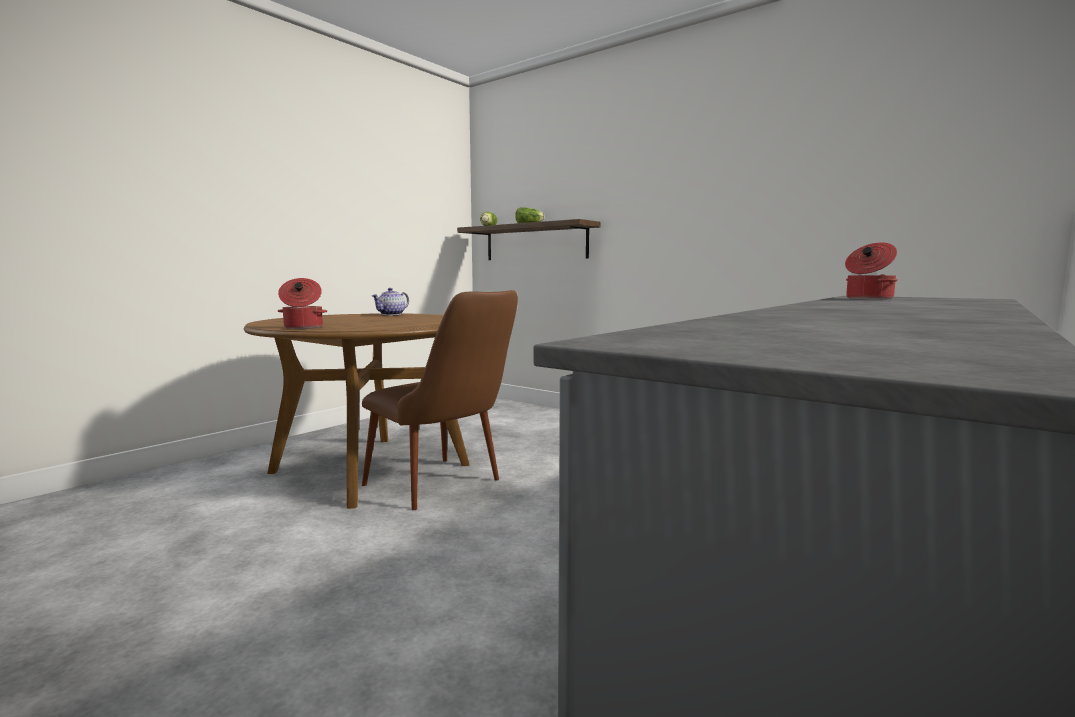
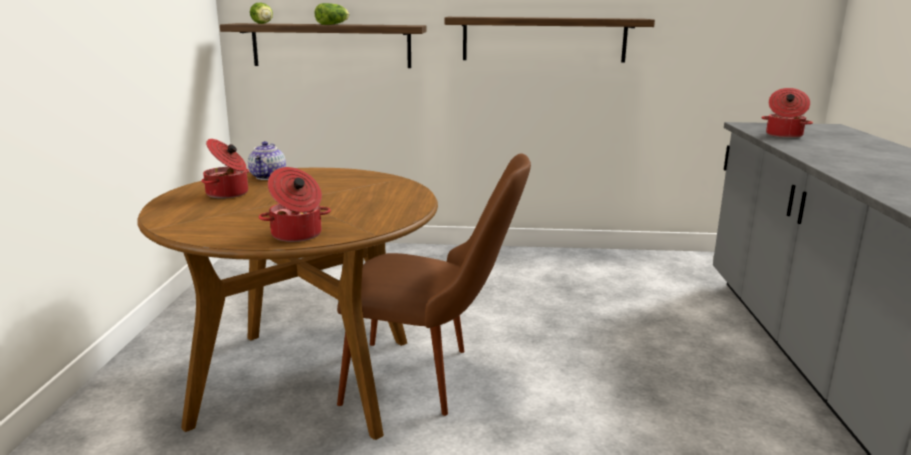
camera: 35 degrees left, 10 degrees up
none -> cooking pot [201,139,249,199]
none -> shelf [445,17,655,63]

